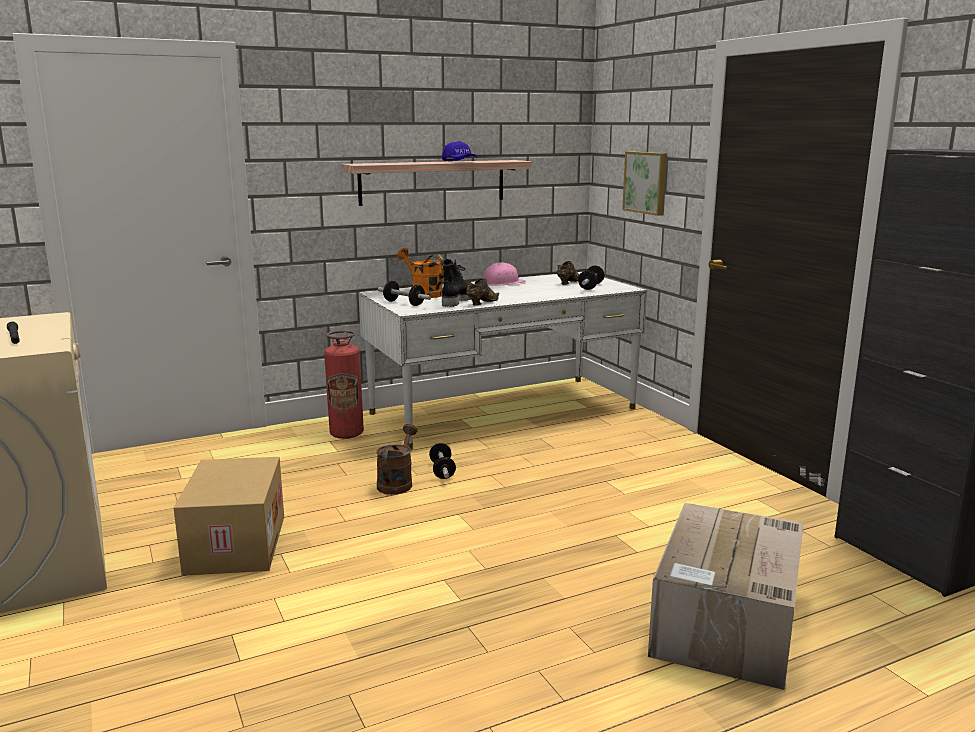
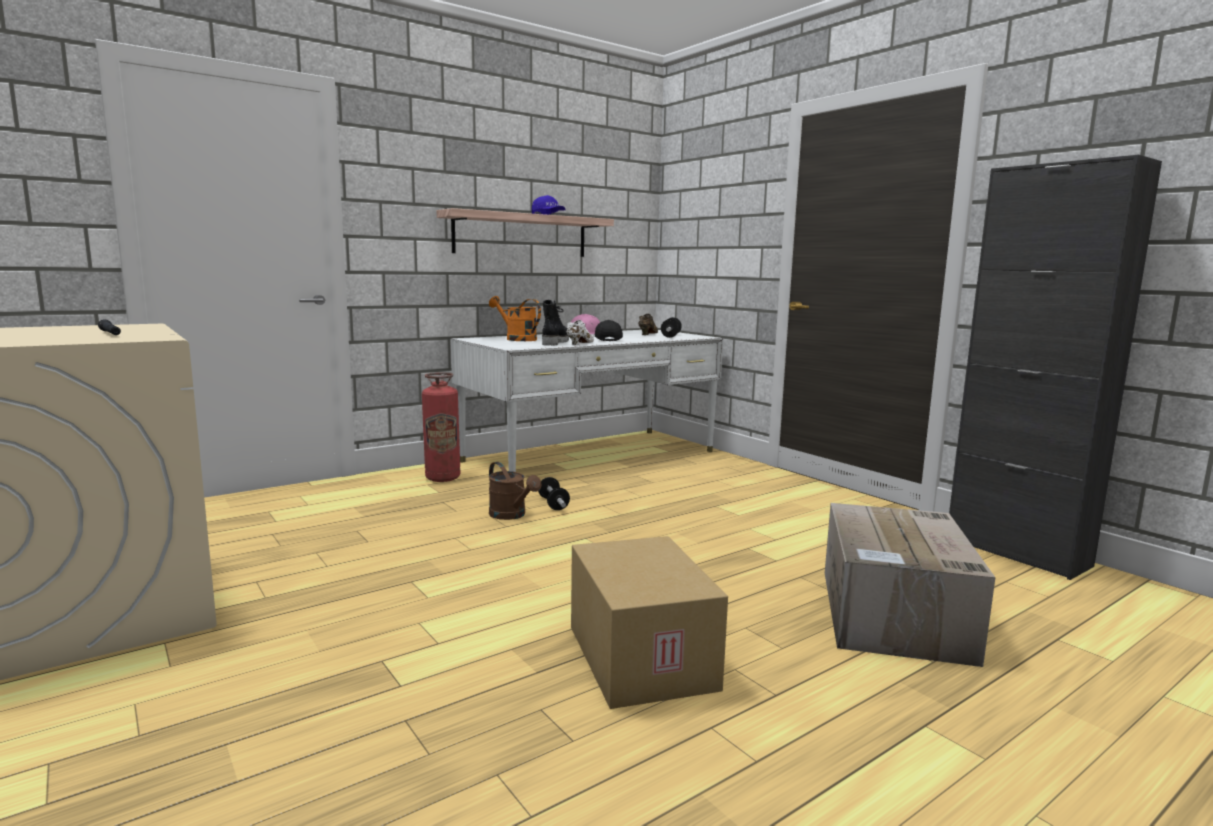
camera: 10 degrees left, 5 degrees down
cardboard box [174,457,284,576] -> cardboard box moved to [571,536,728,709]
brown watering can [376,424,417,495] -> brown watering can turned 135 degrees clockwise [489,462,541,520]
dumbbell [378,281,431,306] -> none
brown shoe [466,279,499,306] -> white shoe [566,320,594,345]
picture [622,151,667,216] -> none
none -> black cap [595,320,623,341]

